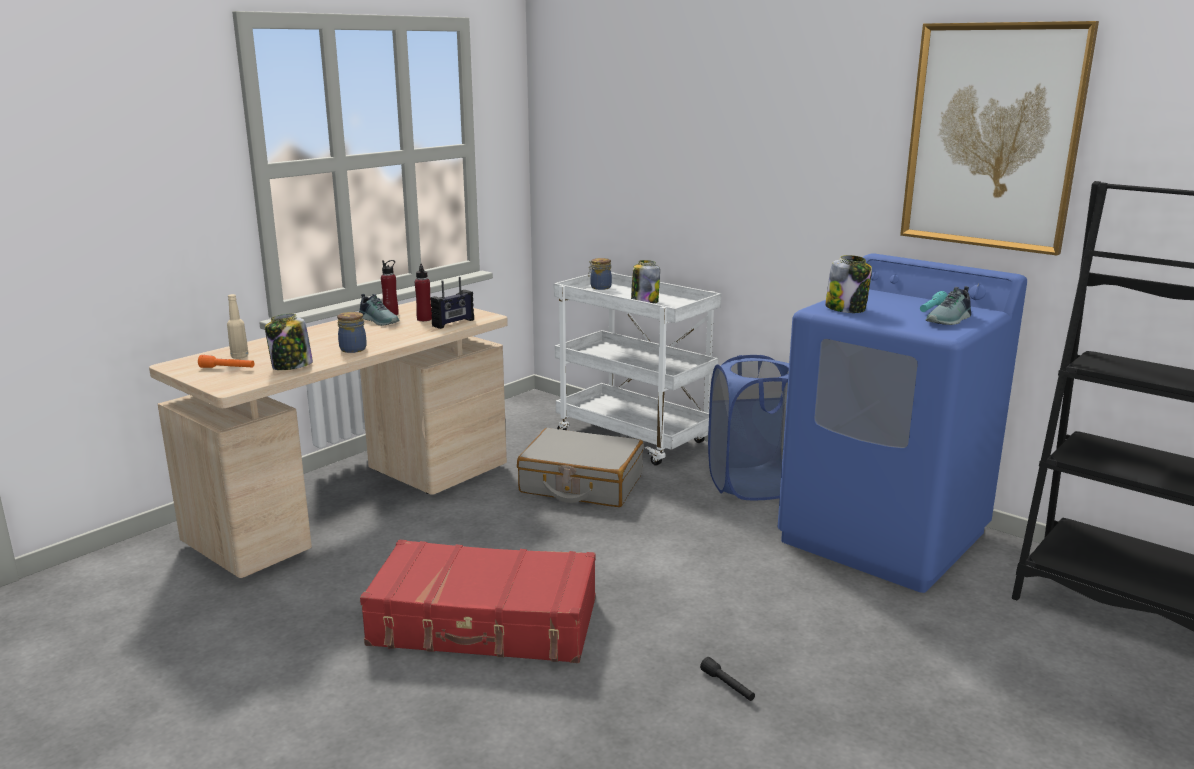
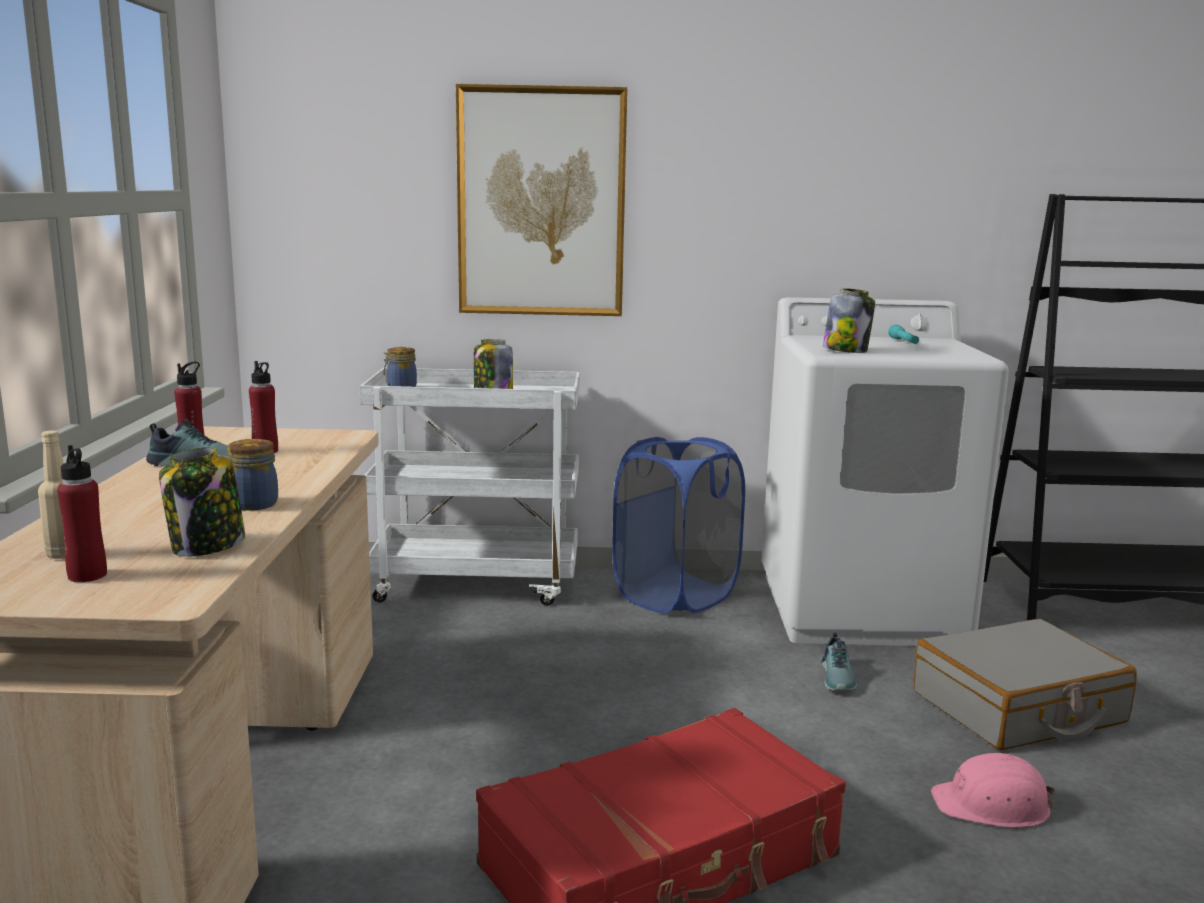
camera: 40 degrees left, 5 degrees down
orange flashlight [198,355,254,368] -> red bottle [57,445,107,582]
radio [430,277,474,329] -> none
grey suitcase [517,428,643,507] -> grey suitcase moved to [914,619,1137,750]
black flashlight [700,657,755,701] -> pink hard hat [931,753,1055,828]
blue washing machine [778,253,1027,593] -> white washing machine [761,297,1009,646]
picture [900,21,1099,256] -> picture moved to [456,84,627,316]
shoe [926,286,971,325] -> shoe moved to [821,632,857,691]

